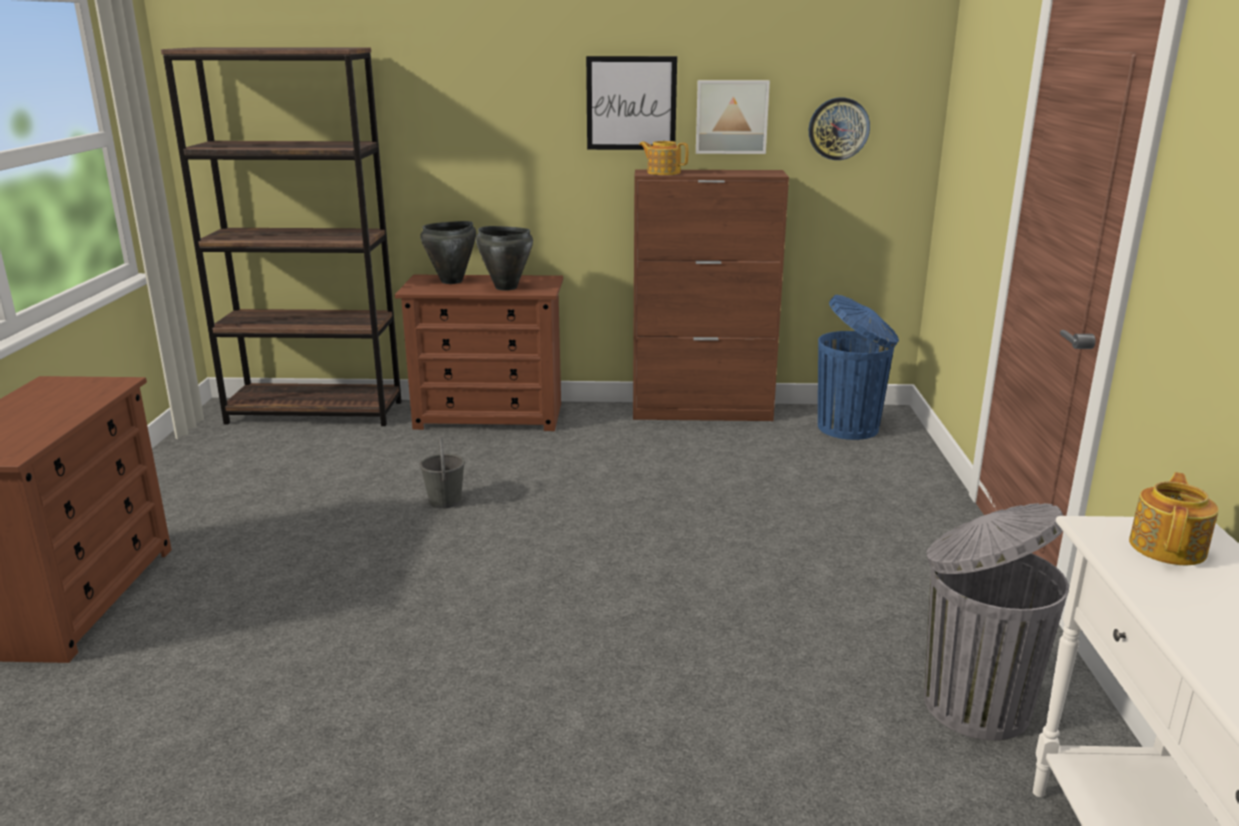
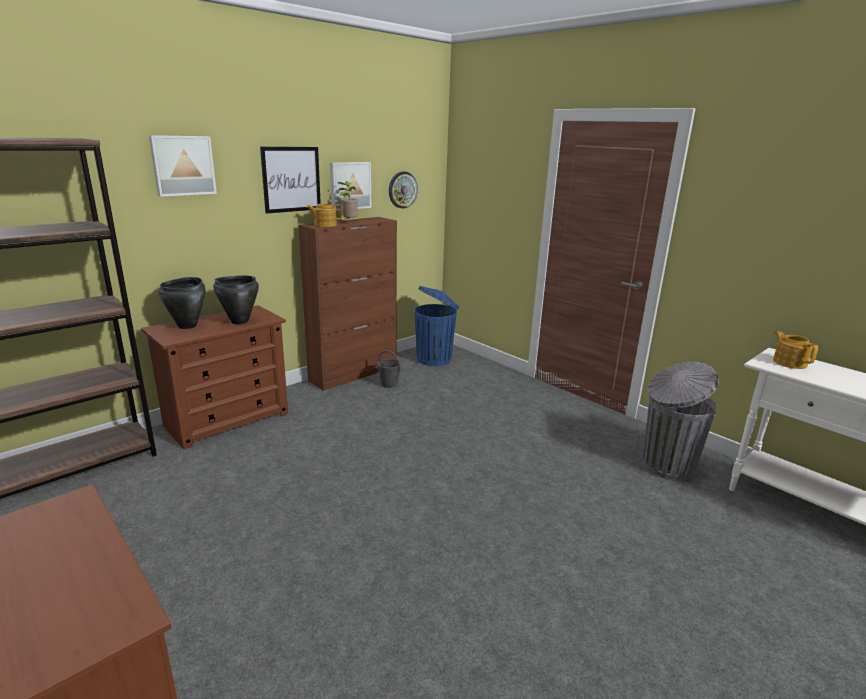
camera: 45 degrees left, 0 degrees up
grey bucket [420,437,465,509] -> grey bucket moved to [377,350,401,388]
none -> picture [149,135,217,197]
none -> potted plant [338,181,358,219]

